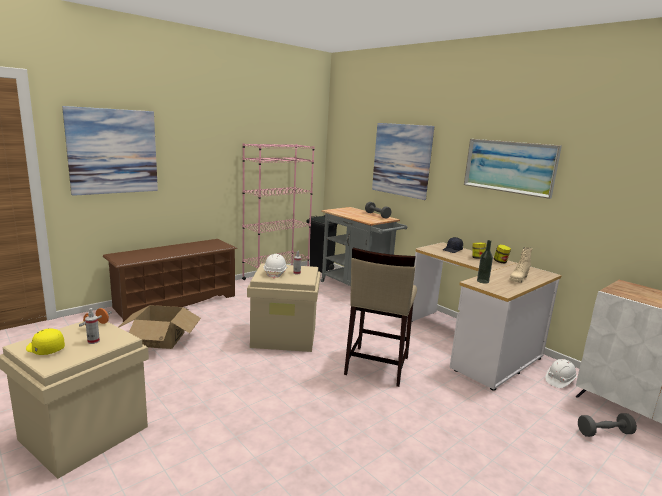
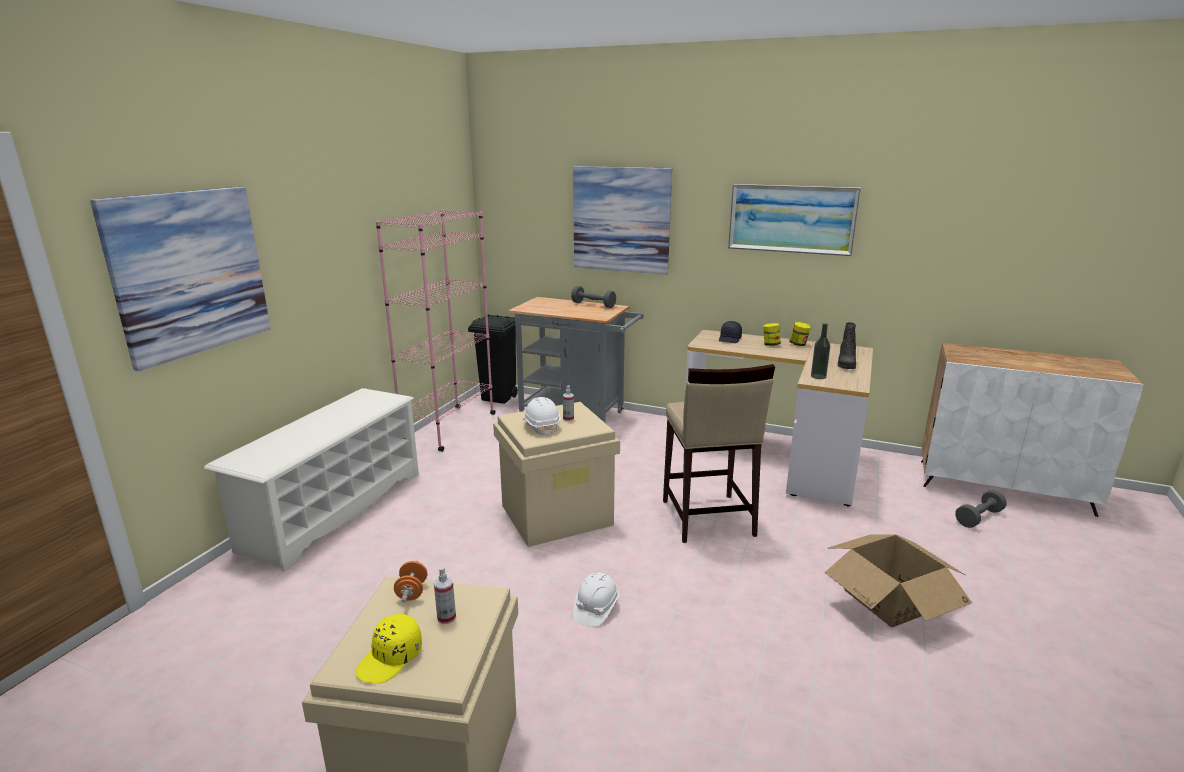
camera: 25 degrees left, 5 degrees up
yellow cap [26,328,65,355] -> yellow cap turned 60 degrees counterclockwise [355,614,422,684]
brown shoe rack [103,239,237,322] -> white shoe rack [204,388,419,572]
cardboard box [119,305,201,349] -> cardboard box moved to [825,534,972,628]
beige boot [509,247,532,282] -> black boot [838,322,856,369]
white hard hat [545,359,577,388] -> white hard hat moved to [573,572,619,627]

